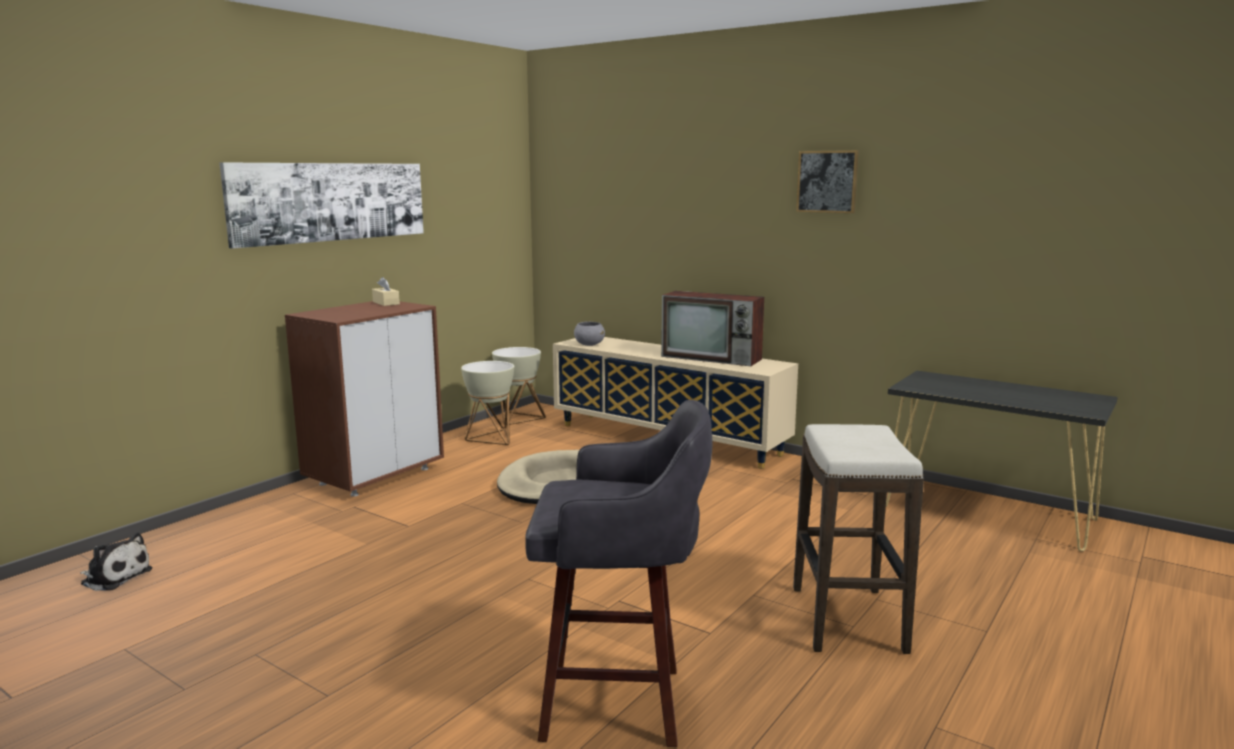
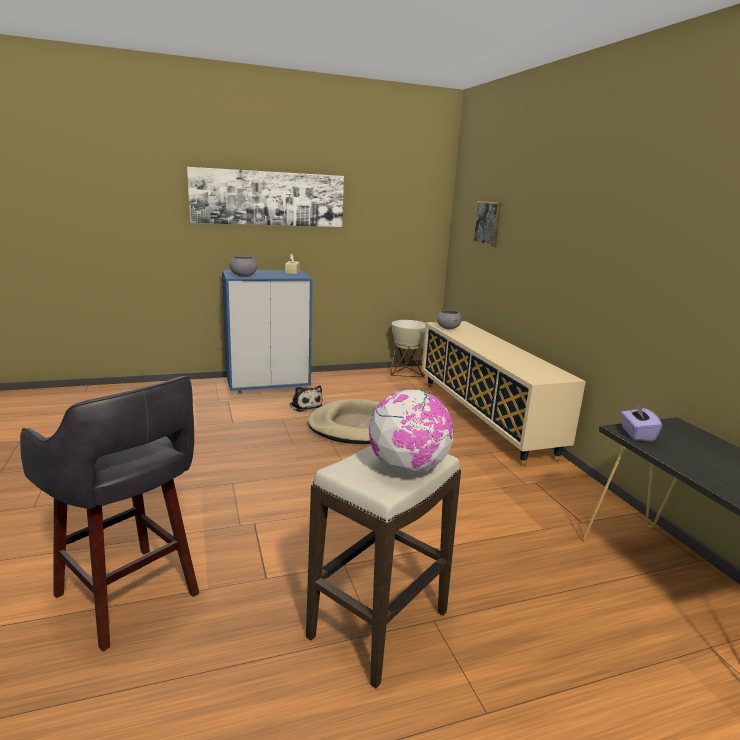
camera: 35 degrees right, 5 degrees up
plush toy [80,533,153,591] -> plush toy moved to [289,385,323,412]
brown cabinet [285,301,444,497] -> blue cabinet [222,270,313,395]
planter [461,361,514,445] -> none
television [661,291,764,366] -> none
picture [796,150,859,213] -> picture moved to [473,201,501,247]
none -> grey bowl [229,256,257,277]
none -> globe [369,389,454,474]
none -> purple tissue box [621,402,662,442]

